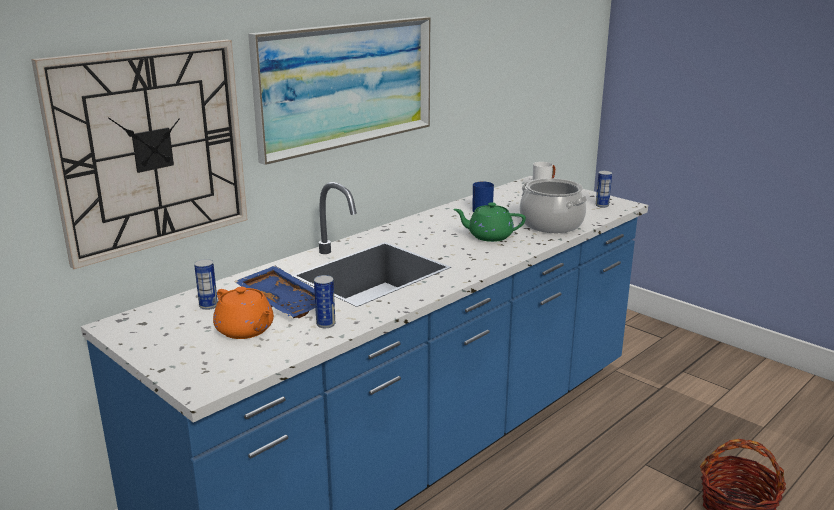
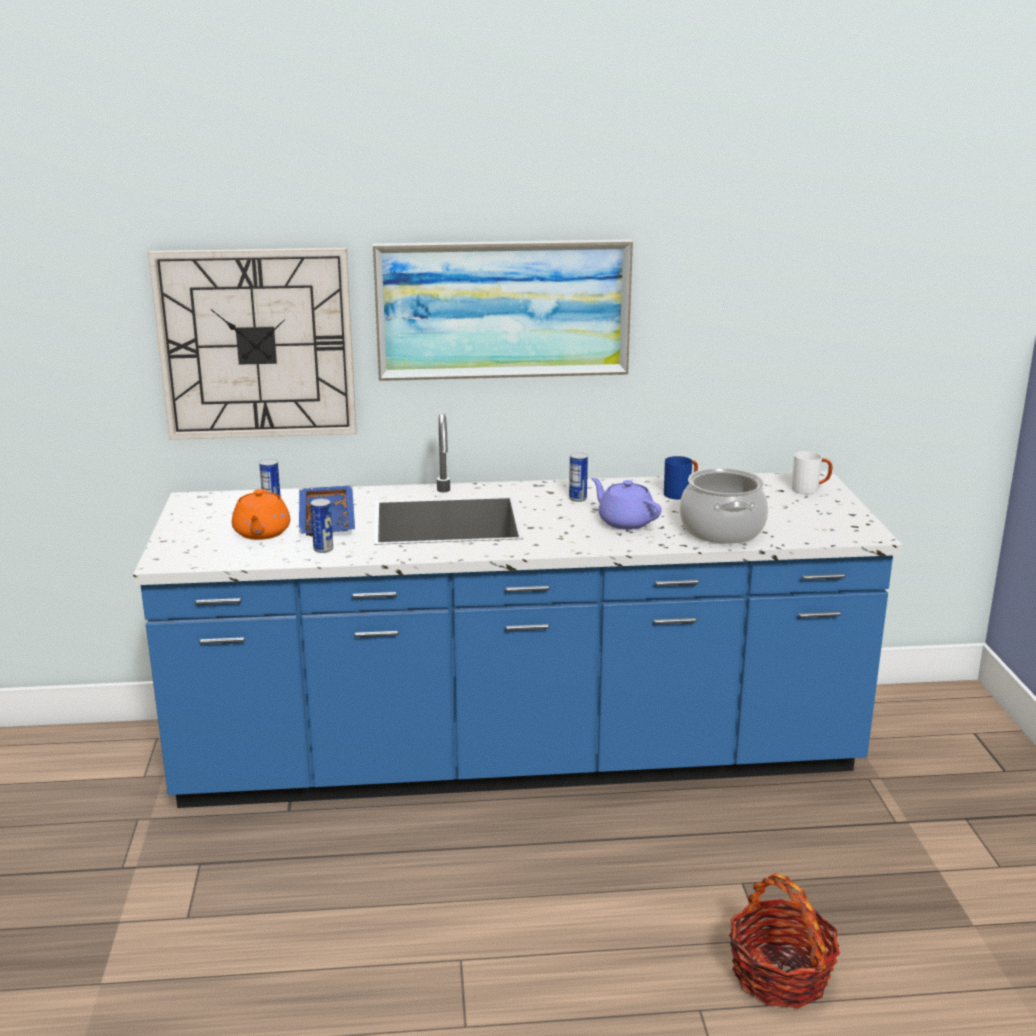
camera: 40 degrees right, 0 degrees up
green teapot [453,202,526,242] -> purple teapot [591,478,662,530]
can [596,171,612,208] -> can moved to [569,452,588,502]

